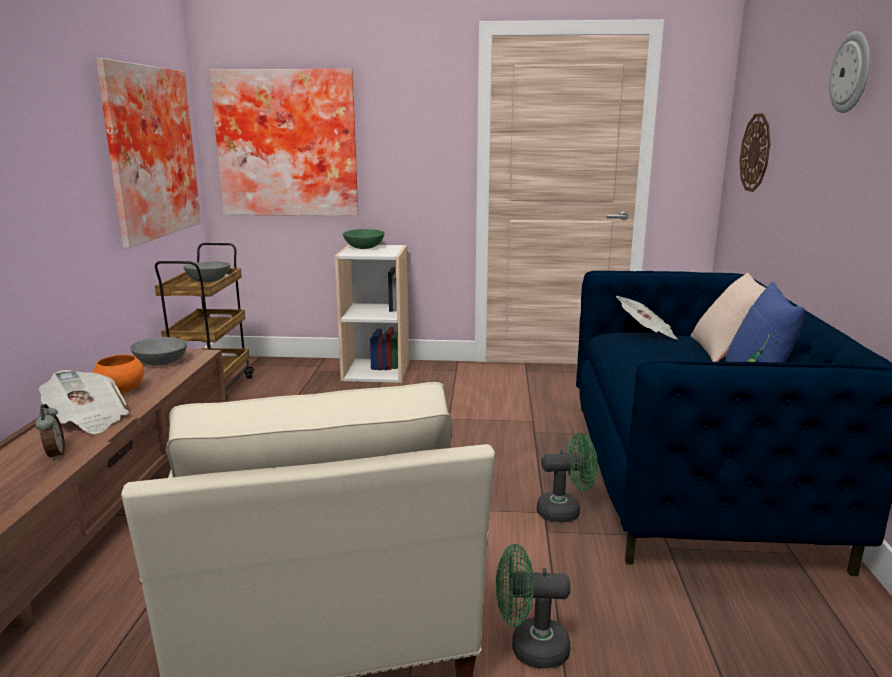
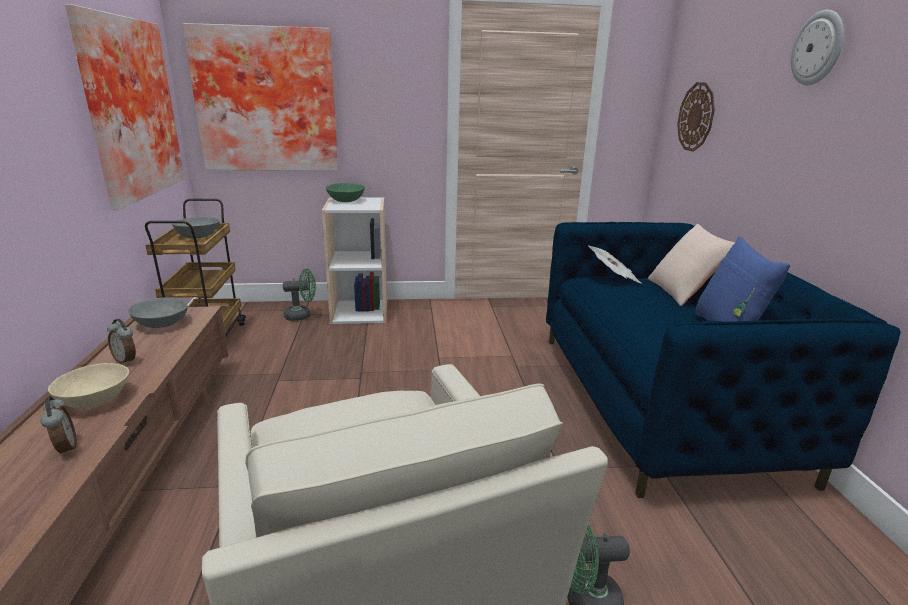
camera: 10 degrees left, 5 degrees up
newspaper [39,370,129,434] -> beige bowl [48,363,129,409]
orange bowl [93,354,144,394] -> alarm clock [107,319,136,365]
green fan [537,433,598,522] -> green fan moved to [283,269,316,321]

